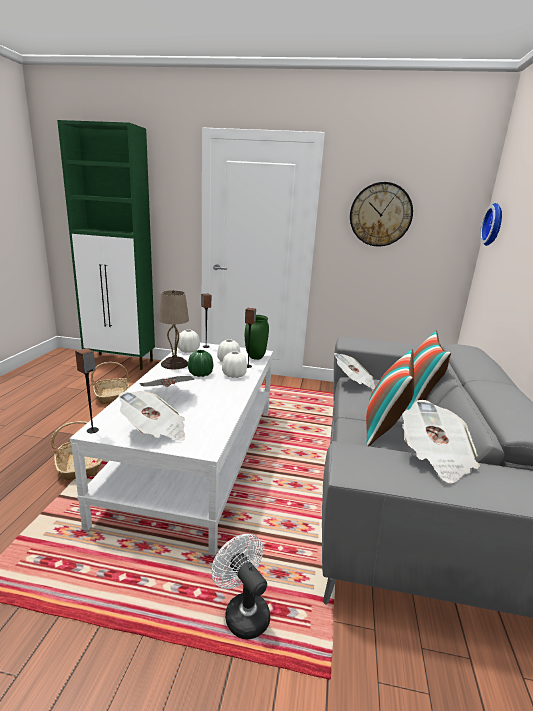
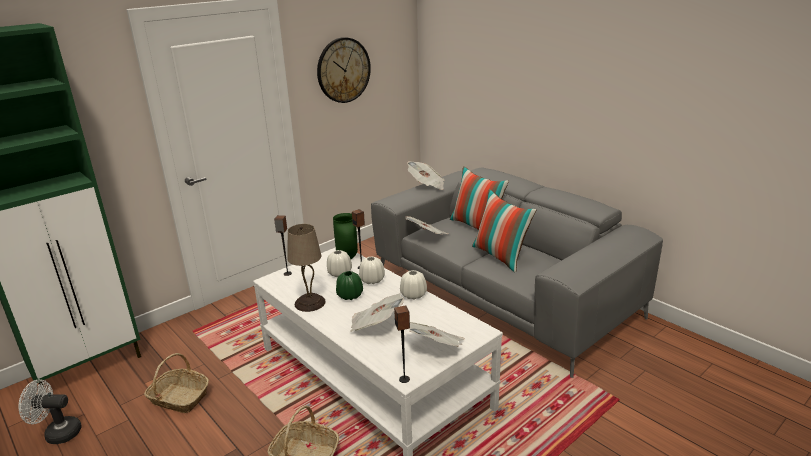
camera: 50 degrees left, 5 degrees up
white vase [178,330,200,353] -> white vase moved to [400,270,427,300]
white fan [211,534,270,640] -> white fan moved to [19,379,82,444]
newspaper [402,400,480,484] -> newspaper moved to [407,161,445,190]
wall clock [480,203,502,246] -> none

